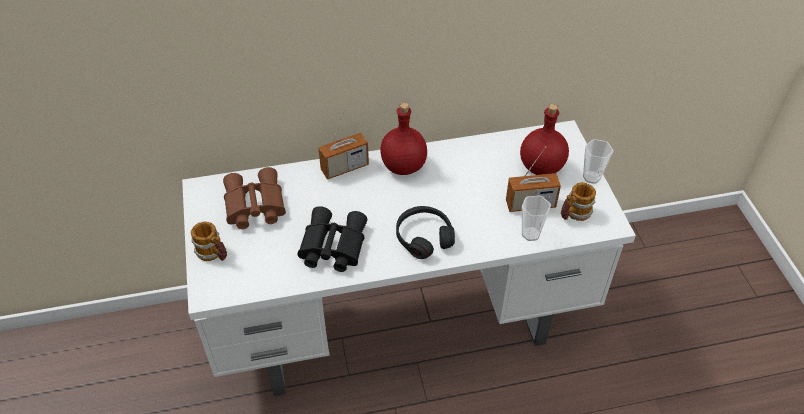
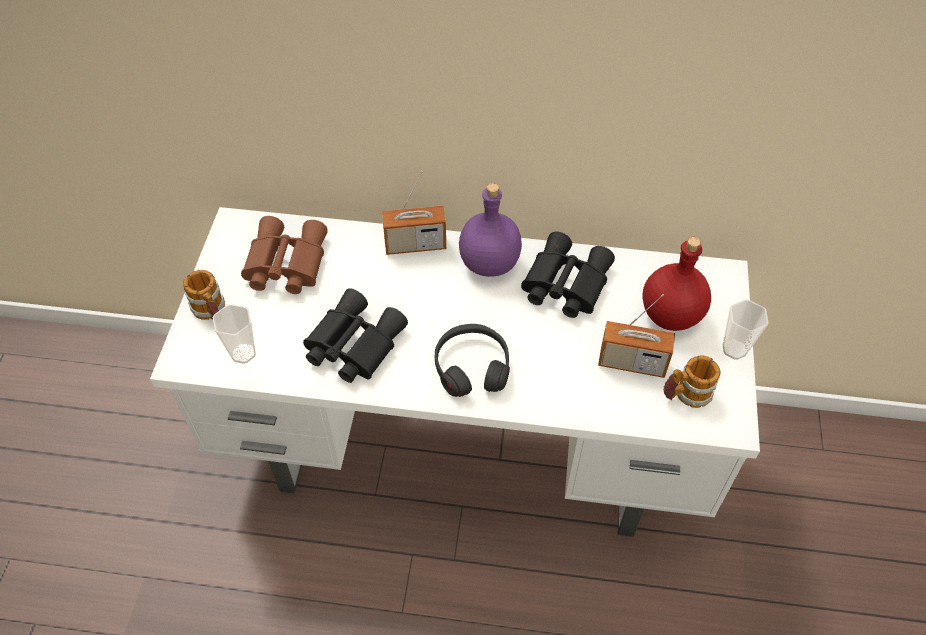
camera: 20 degrees right, 5 degrees up
red bottle [380,103,427,175] -> purple bottle [459,183,522,277]
cup [522,195,551,241] -> cup moved to [212,304,256,364]
none -> black binoculars [521,232,615,318]

